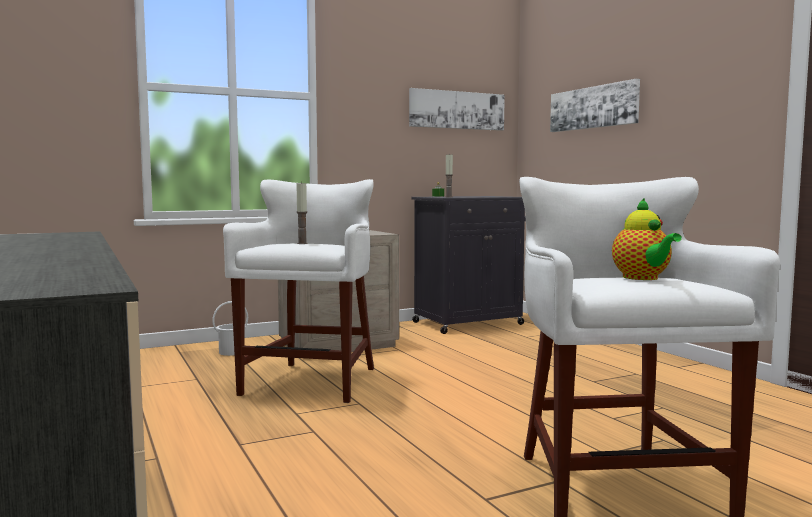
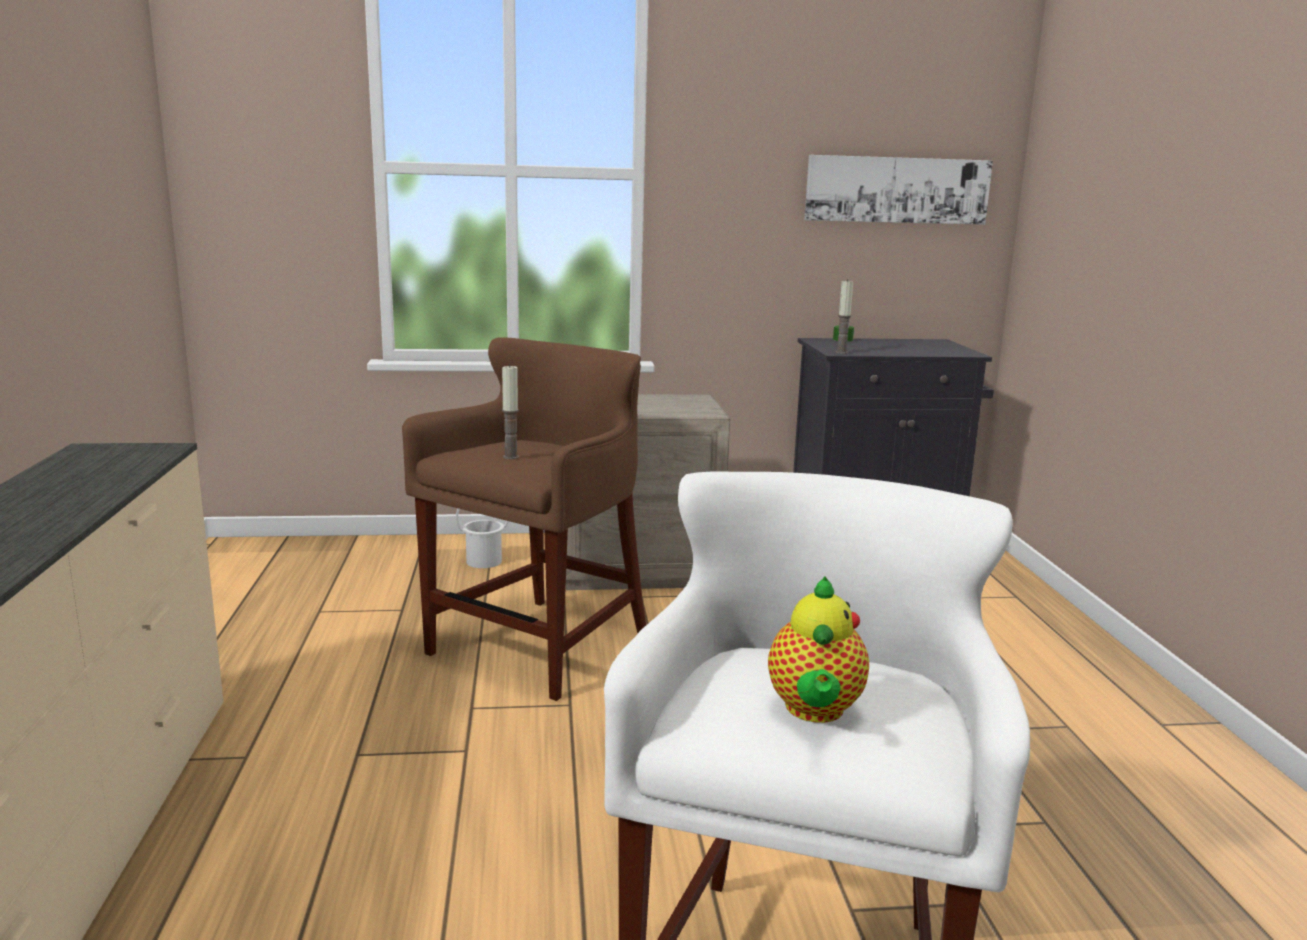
camera: 20 degrees right, 10 degrees up
white stool [223,179,374,403] -> brown stool [402,337,646,701]
picture [550,79,640,132] -> none

